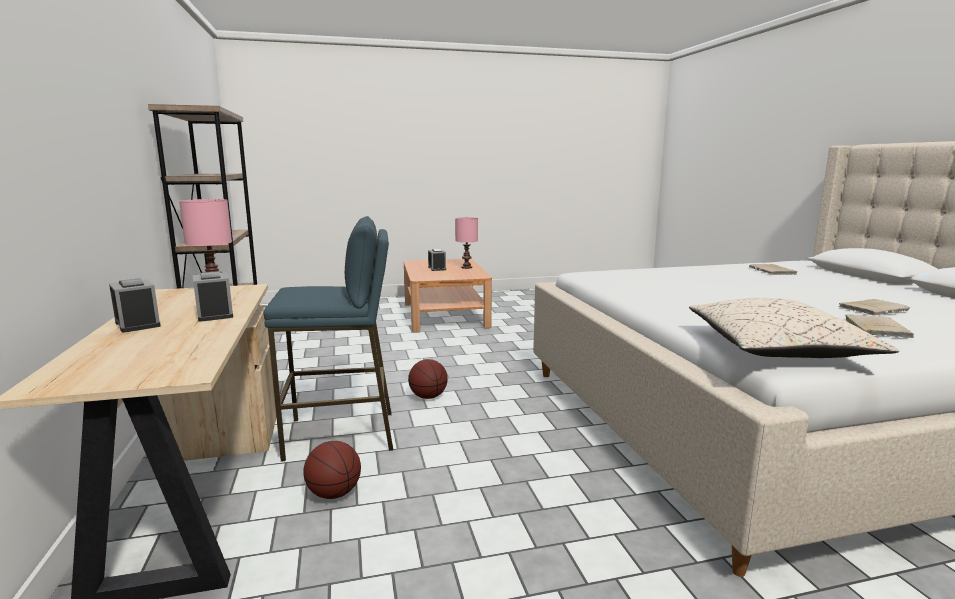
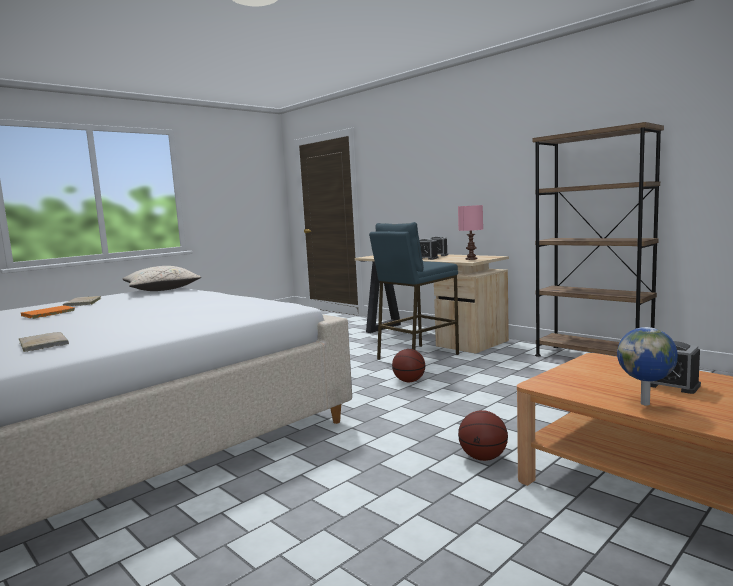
camera: 150 degrees right, 5 degrees down
basketball [304,441,361,499] -> basketball moved to [458,410,508,461]
pink table lamp [455,217,478,269] -> globe [617,327,678,406]
beige book [838,299,910,316] -> orange book [21,305,75,319]

